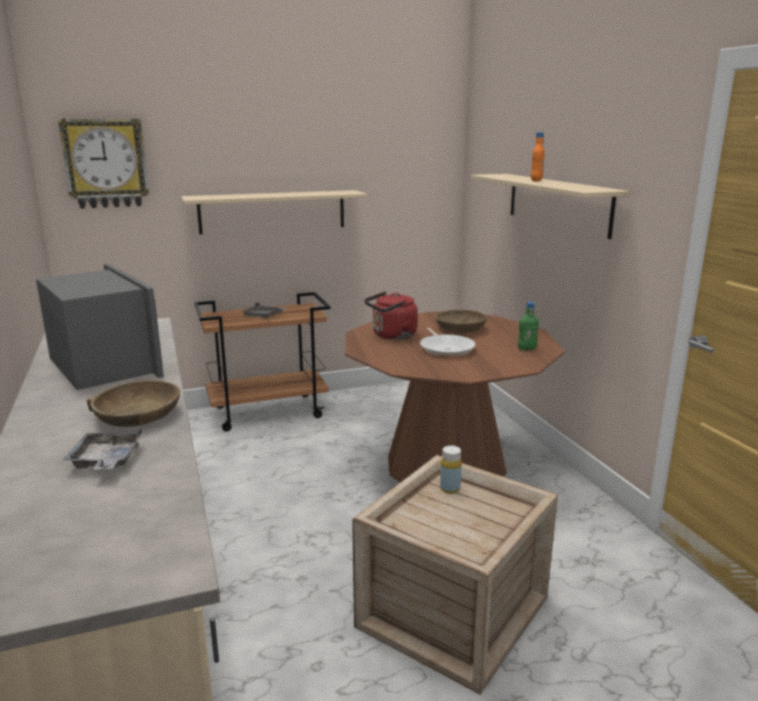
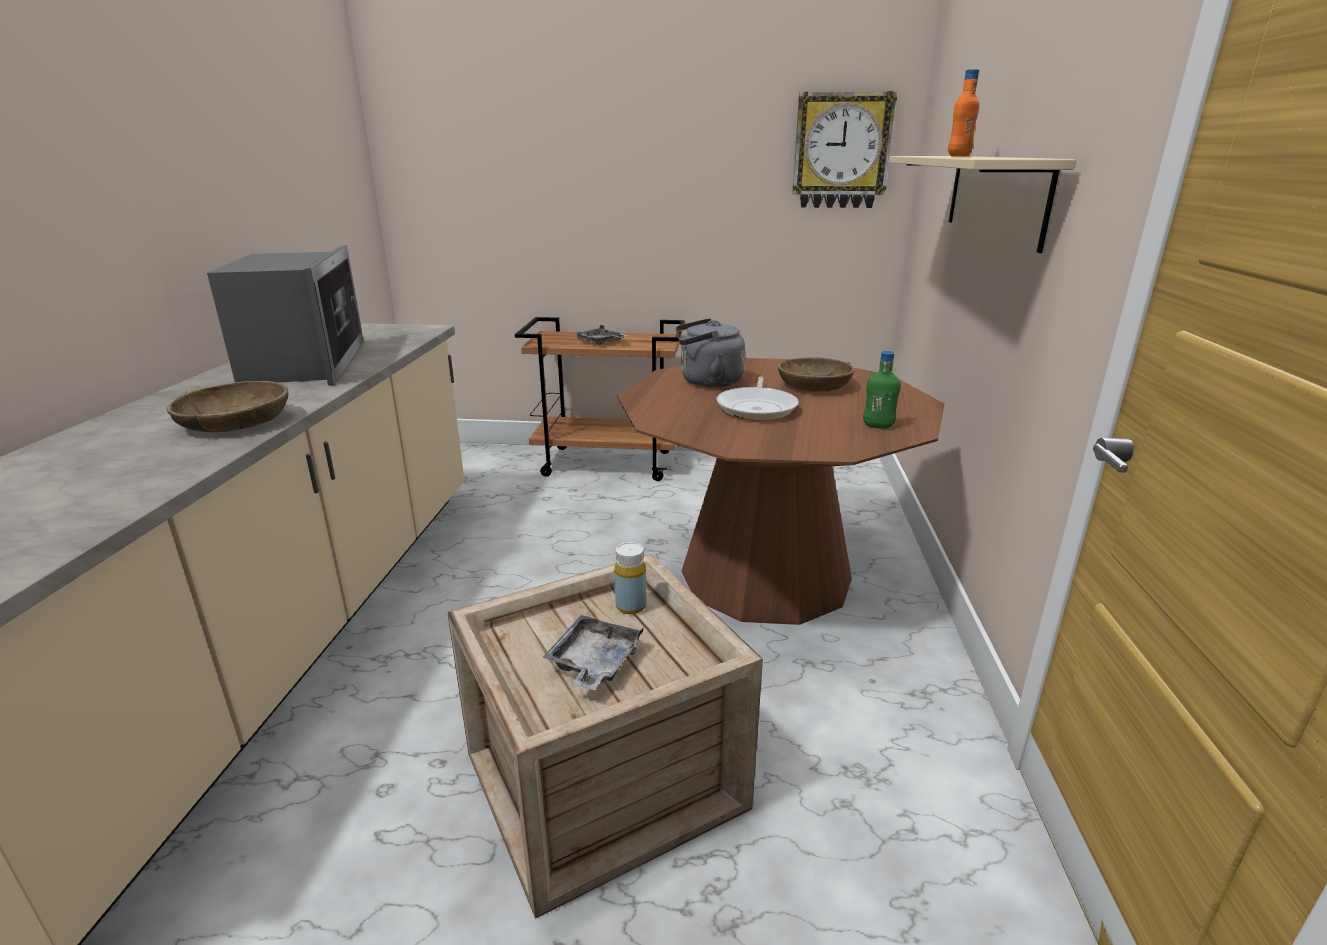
camera: 25 degrees right, 5 degrees up
wall clock [58,119,149,209] -> wall clock moved to [792,91,897,208]
grey tray [62,429,142,470] -> grey tray moved to [543,615,644,690]
beige shelf [181,190,367,234] -> none
red kettle [364,291,418,340] -> grey kettle [675,318,745,387]

